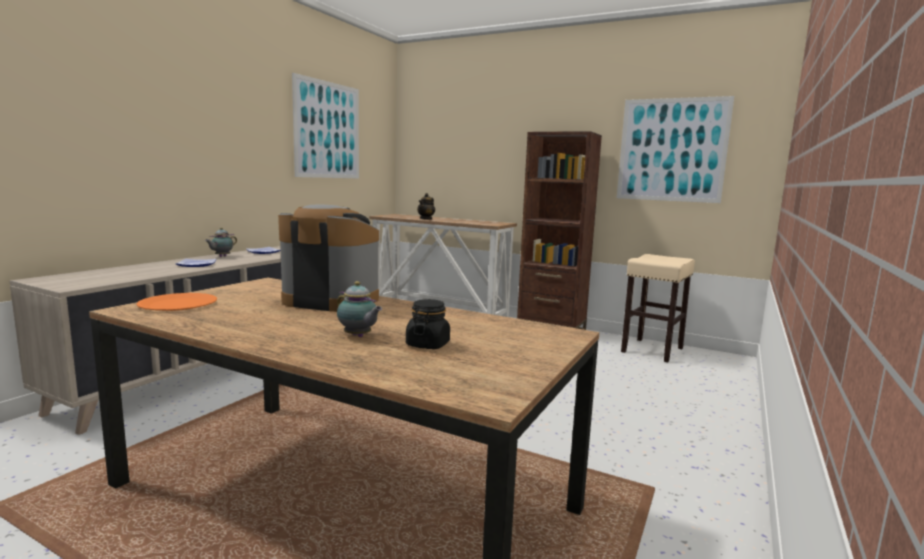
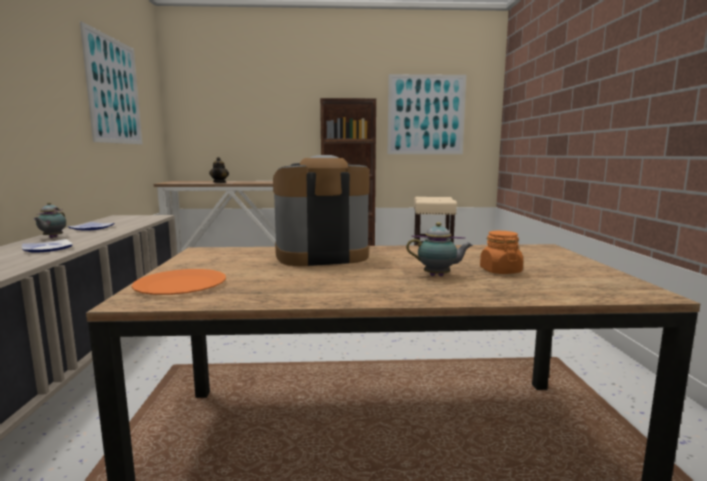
camera: 30 degrees left, 0 degrees up
black jar [406,299,450,349] -> orange jar [480,231,523,274]

